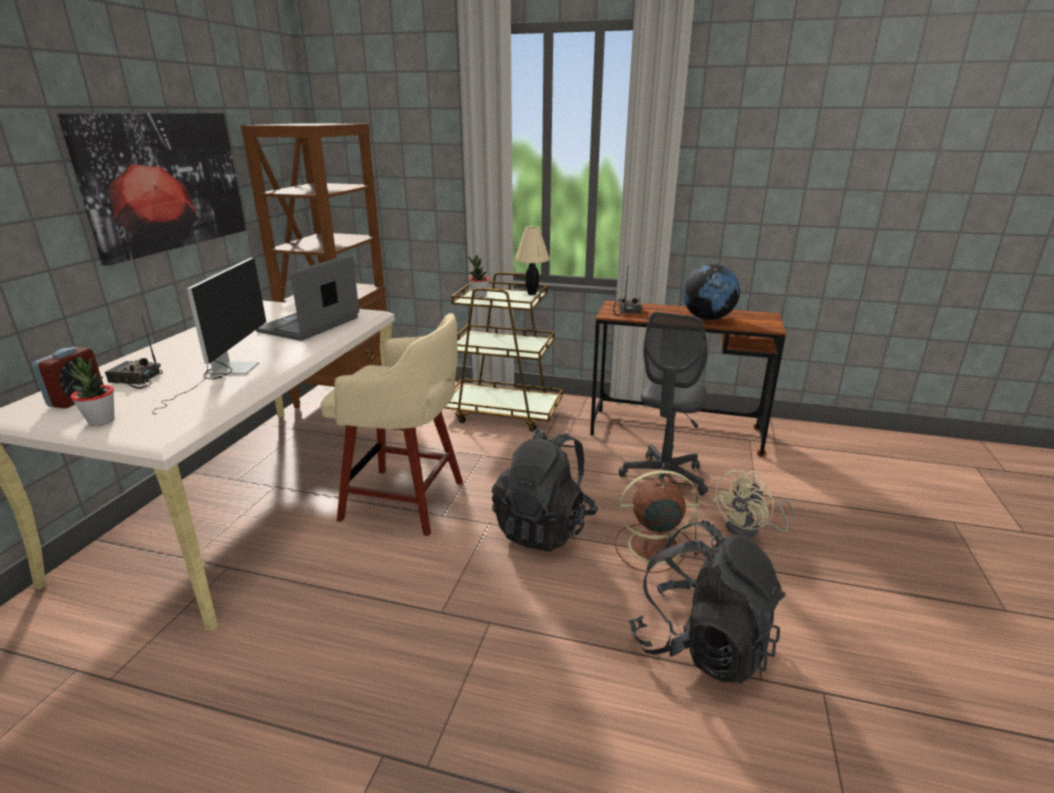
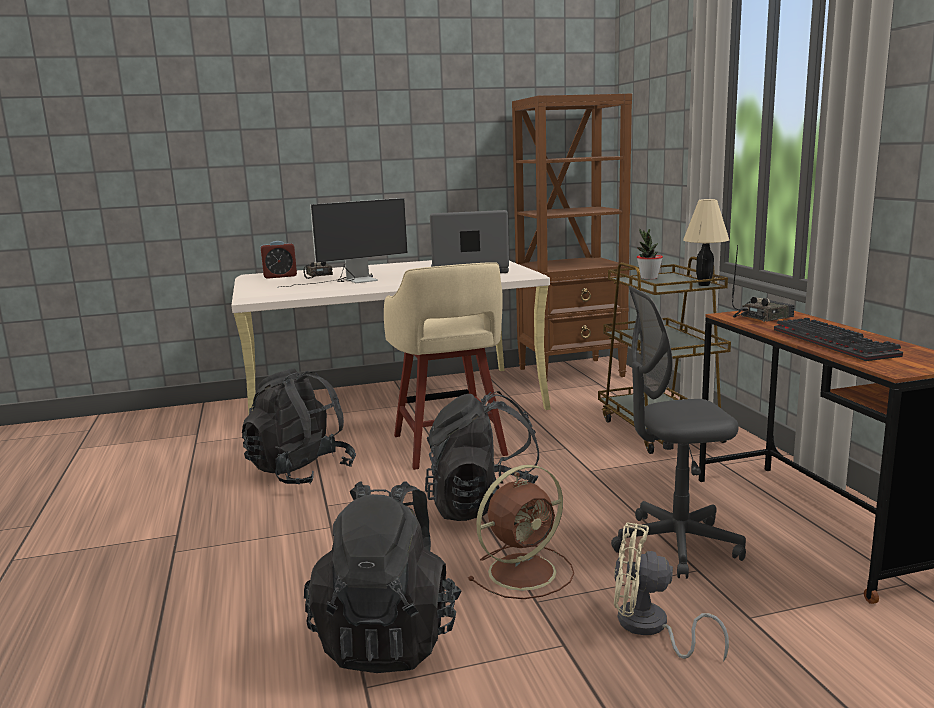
camera: 60 degrees right, 10 degrees down
picture [58,113,246,266] -> none
potted plant [70,356,114,425] -> none
brown fan [615,470,700,573] -> brown fan turned 90 degrees clockwise [468,465,574,599]
globe [683,264,740,320] -> keyboard [774,318,903,361]
none -> black backpack [242,368,356,484]

